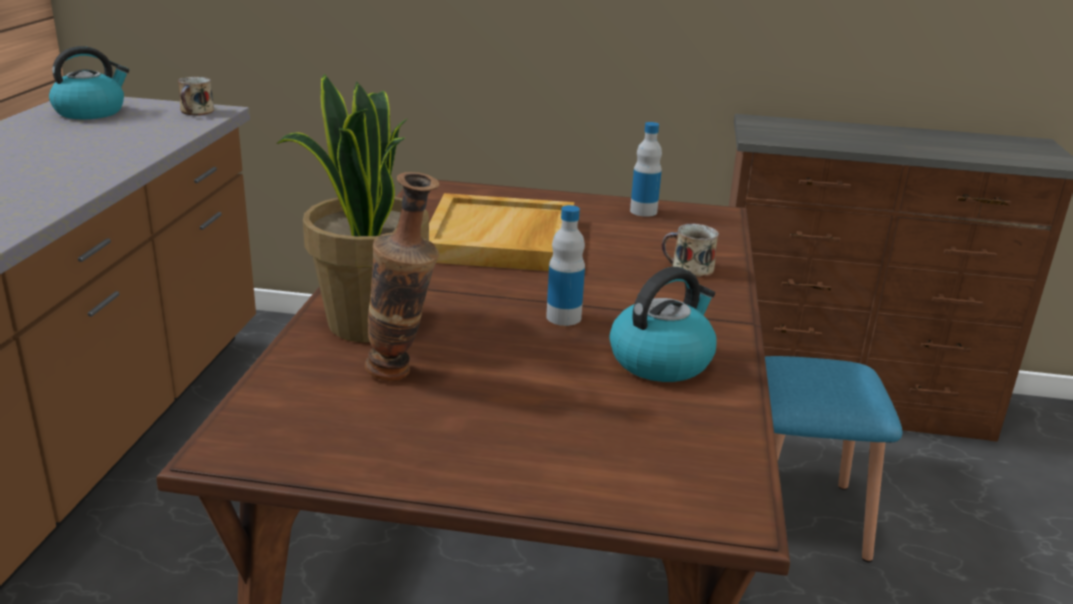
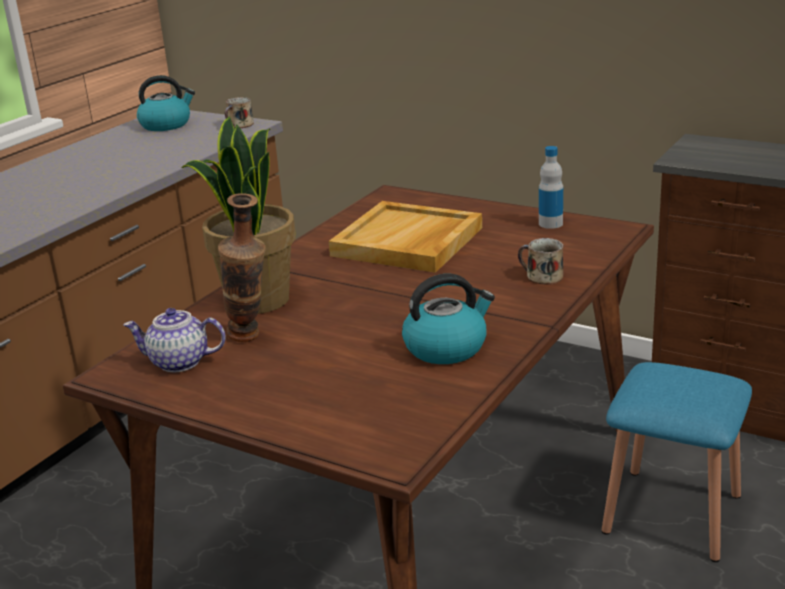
camera: 25 degrees right, 0 degrees up
bottle [546,205,585,326] -> none
none -> teapot [123,308,226,372]

